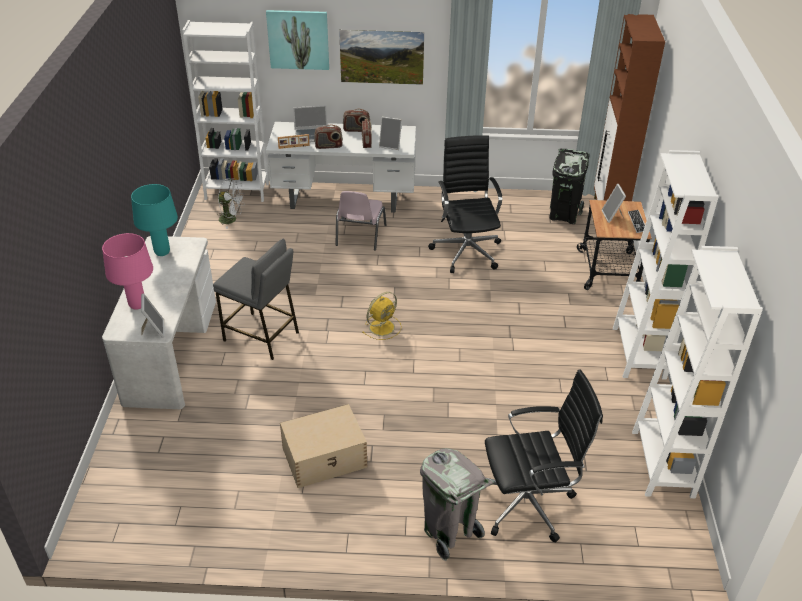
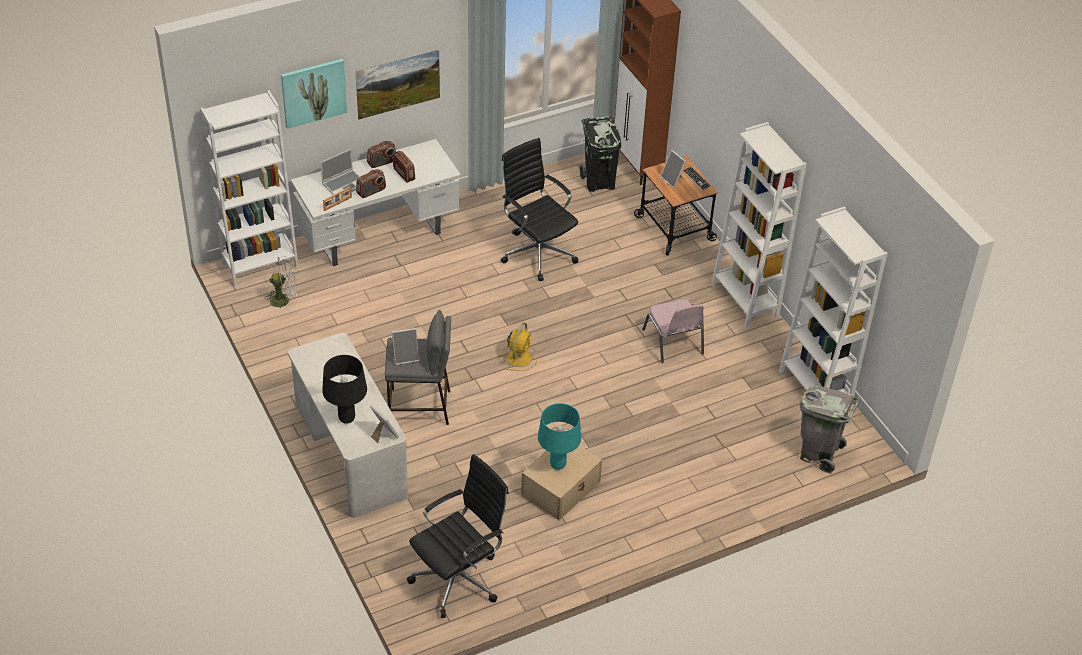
camera: 30 degrees left, 5 degrees up
pink table lamp [102,233,153,310] -> black table lamp [322,355,367,424]
turquoise table lamp [131,184,178,256] -> turquoise table lamp moved to [538,403,581,470]
pink chair [336,191,386,251] -> pink chair moved to [642,299,704,363]
picture frame [379,117,402,150] -> picture frame moved to [392,328,419,365]
grey trash can [420,448,494,561] -> grey trash can moved to [800,386,861,474]
black office chair [485,369,603,542] -> black office chair moved to [407,454,509,618]

